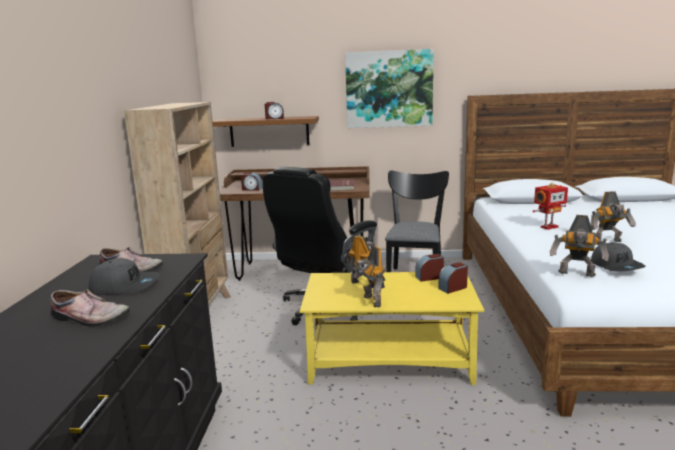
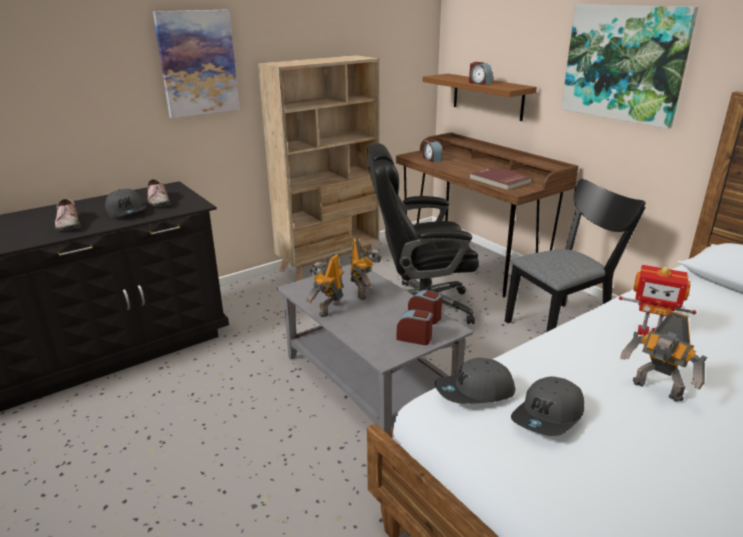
camera: 50 degrees right, 10 degrees up
yellow coffee table [300,272,484,385] -> grey coffee table [277,264,473,432]
toy robot [550,215,609,277] -> grey cap [435,358,516,404]
none -> picture [153,9,240,118]

